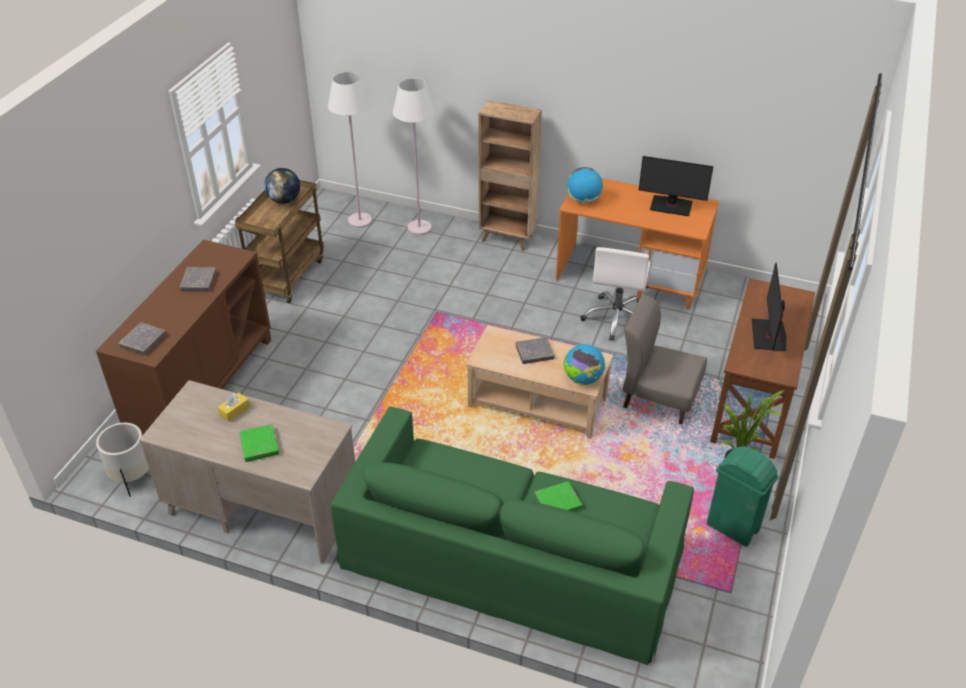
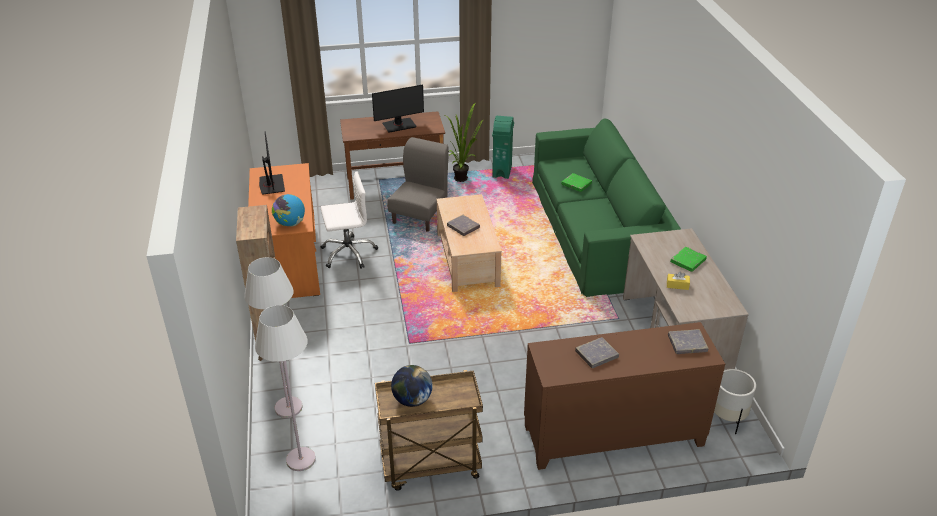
camera: 120 degrees left, 5 degrees down
globe [564,344,605,385] -> none
grey chair [622,295,707,424] -> grey chair turned 150 degrees counterclockwise [387,137,449,232]

